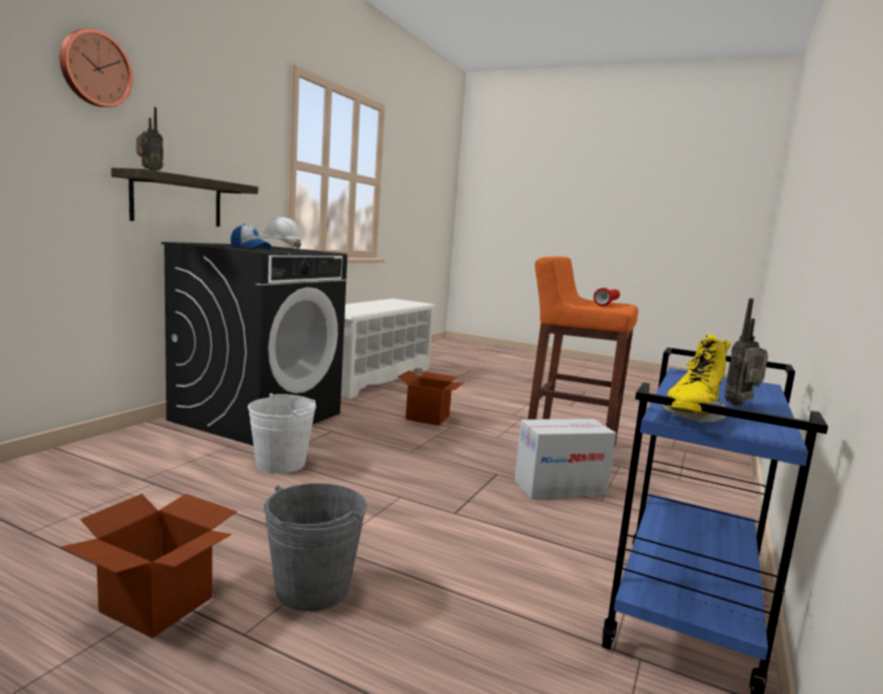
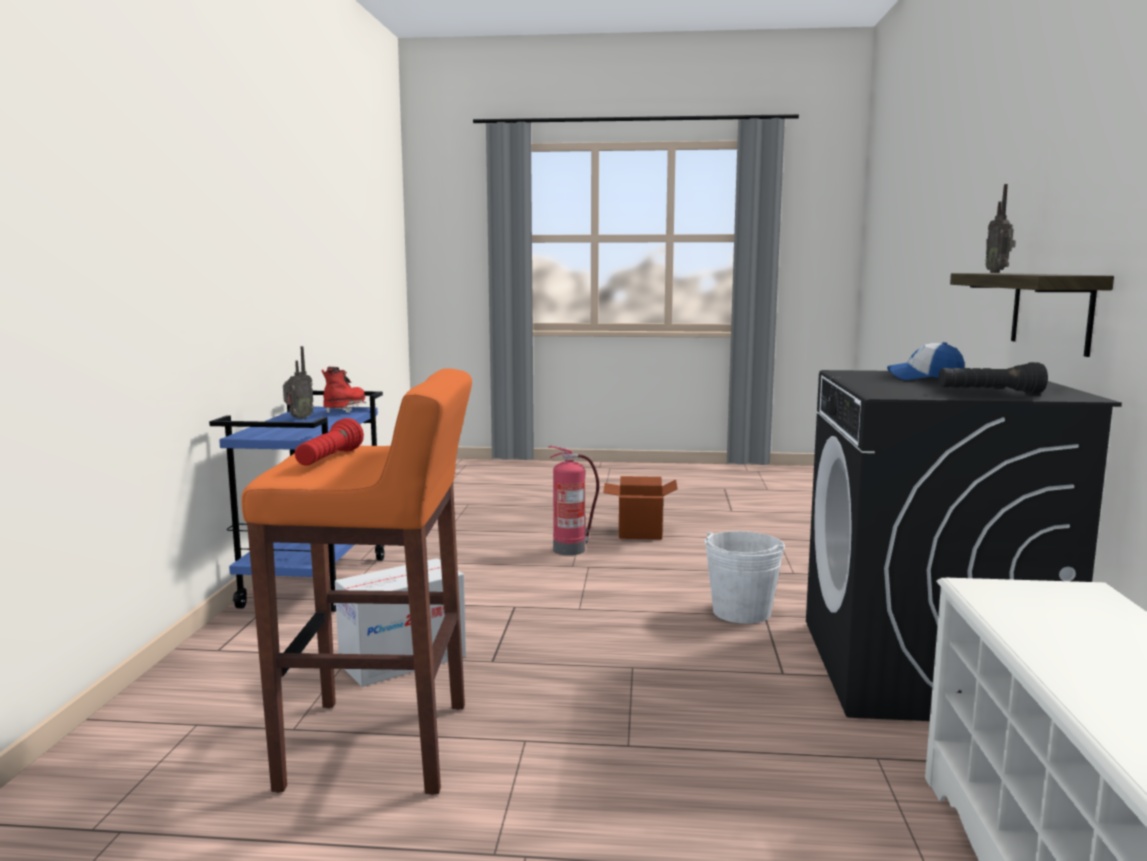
camera: 160 degrees right, 0 degrees up
wall clock [59,29,133,107] -> none
white hard hat [261,217,302,249] -> black flashlight [938,362,1048,394]
grey bucket [264,483,367,612] -> fire extinguisher [548,446,599,555]
cardboard box [398,370,463,426] -> none
yellow boot [659,335,731,423] -> red boot [321,366,366,413]

